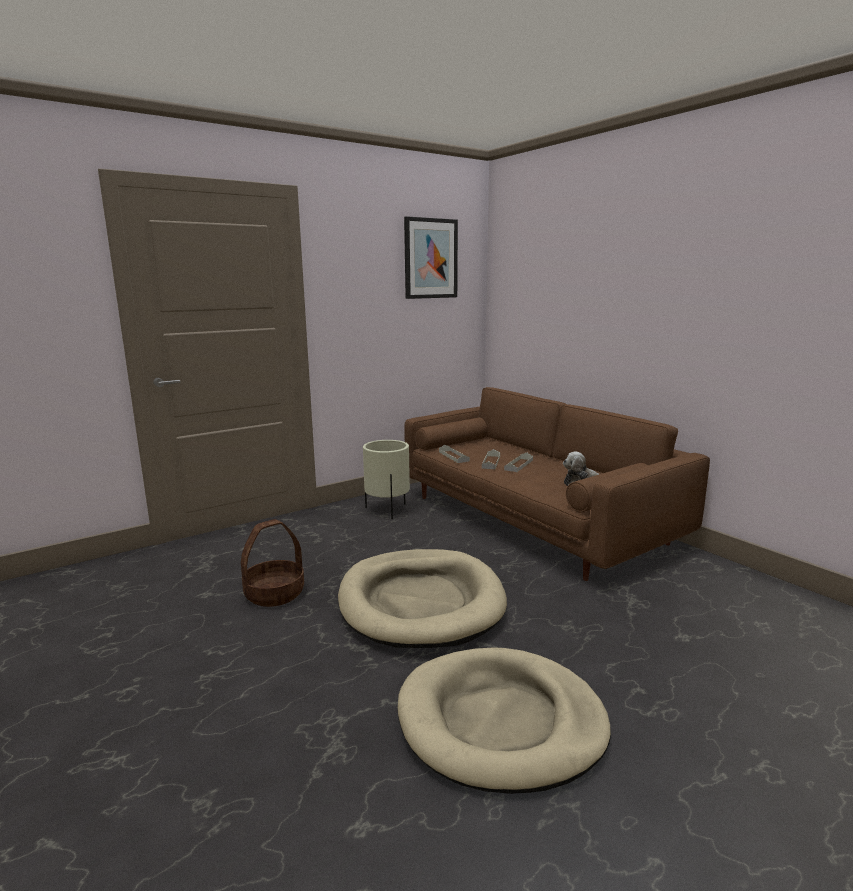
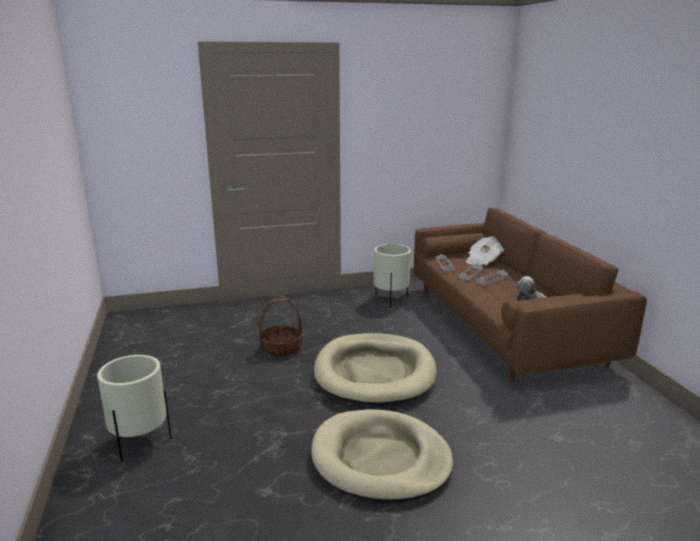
camera: 20 degrees right, 5 degrees up
picture [404,216,458,299] -> none
none -> beige planter [97,355,172,462]
none -> newspaper [466,236,504,265]

